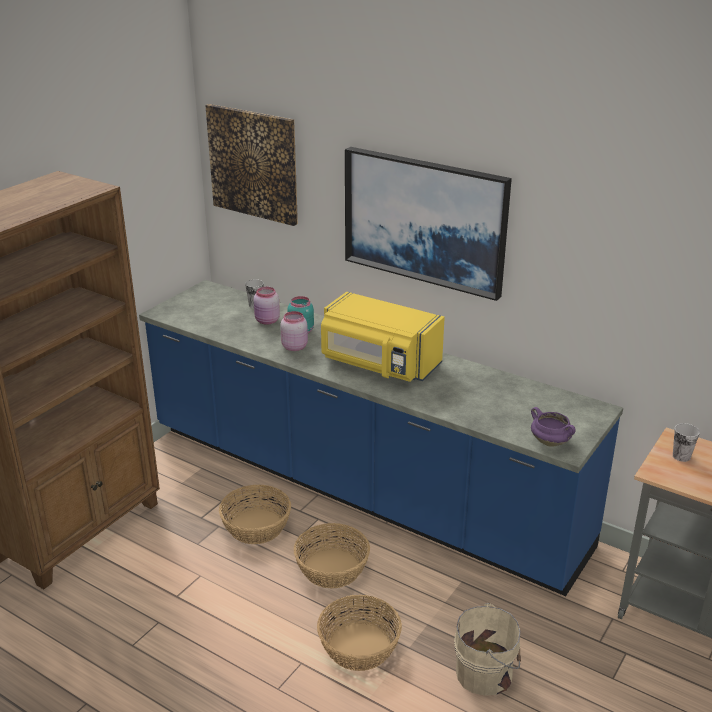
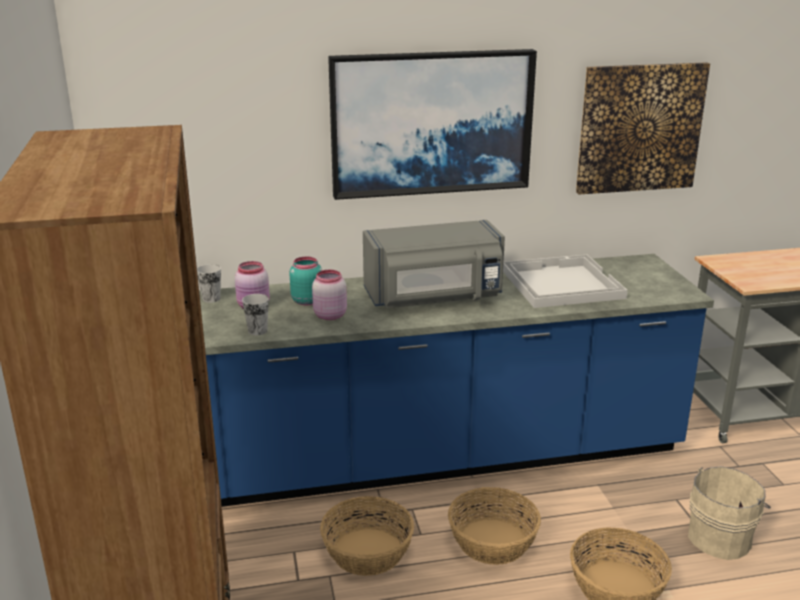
camera: 45 degrees left, 5 degrees down
picture [205,104,298,226] -> picture moved to [576,62,710,194]
yellow microwave [321,292,445,382] -> grey microwave [363,220,505,308]
purple cooking pot [531,407,576,447] -> none
cup [673,423,700,462] -> cup moved to [242,294,269,335]
none -> white tray [503,255,628,308]

